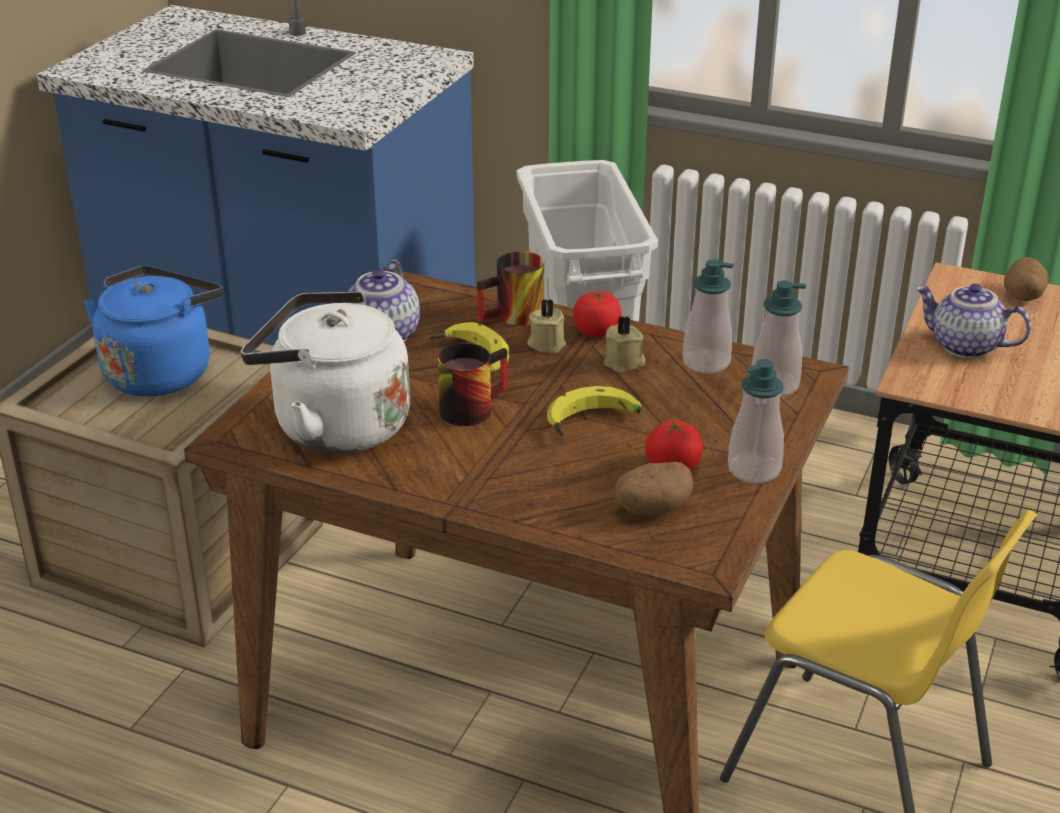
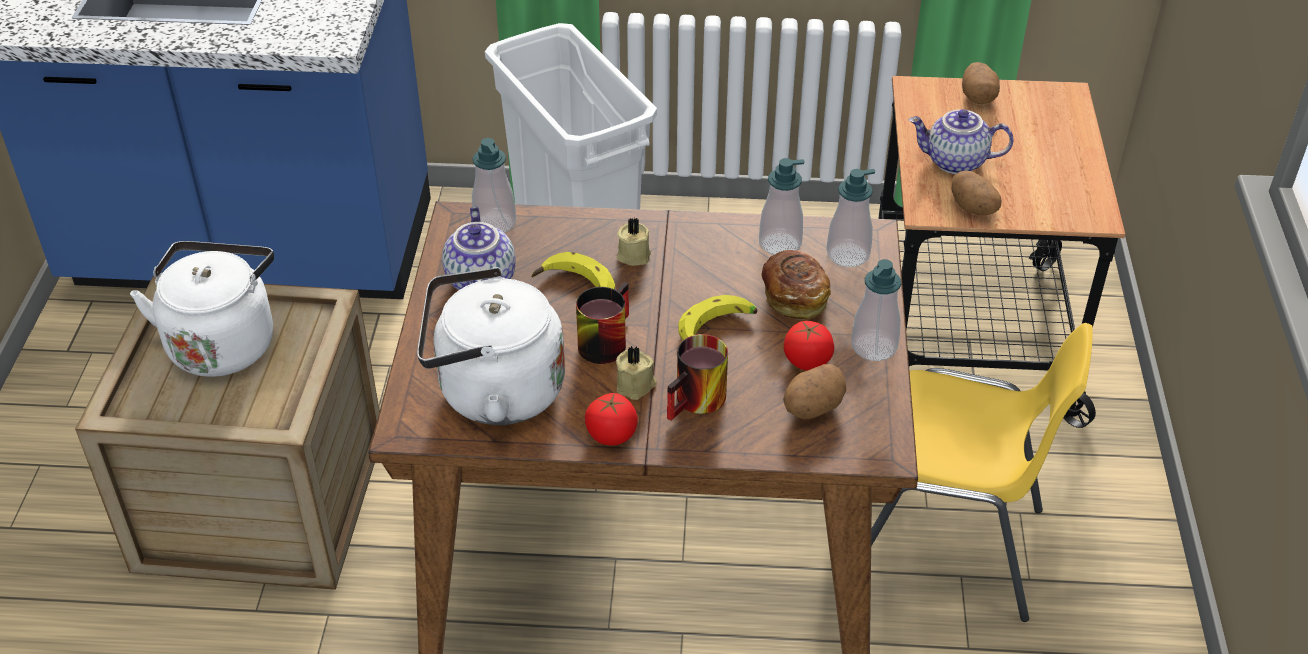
camera: 20 degrees left, 10 degrees up
blue kettle [84,266,223,397] -> white kettle [130,241,274,377]
mug [477,251,544,326] -> mug moved to [667,334,728,421]
tomato [573,290,622,337] -> tomato moved to [585,393,638,446]
beige candle [604,316,645,373] -> beige candle moved to [616,346,657,400]
none -> soap dispenser [472,138,516,233]
none -> bread [762,250,831,320]
none -> potato [952,170,1001,216]

